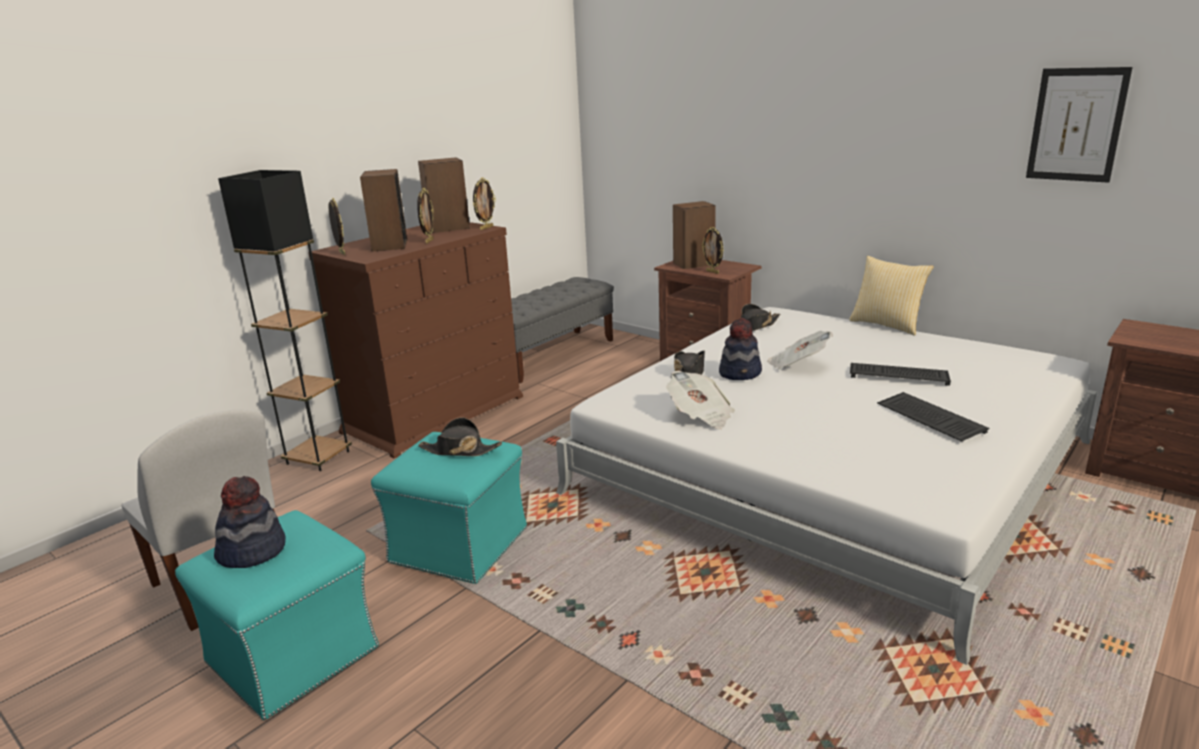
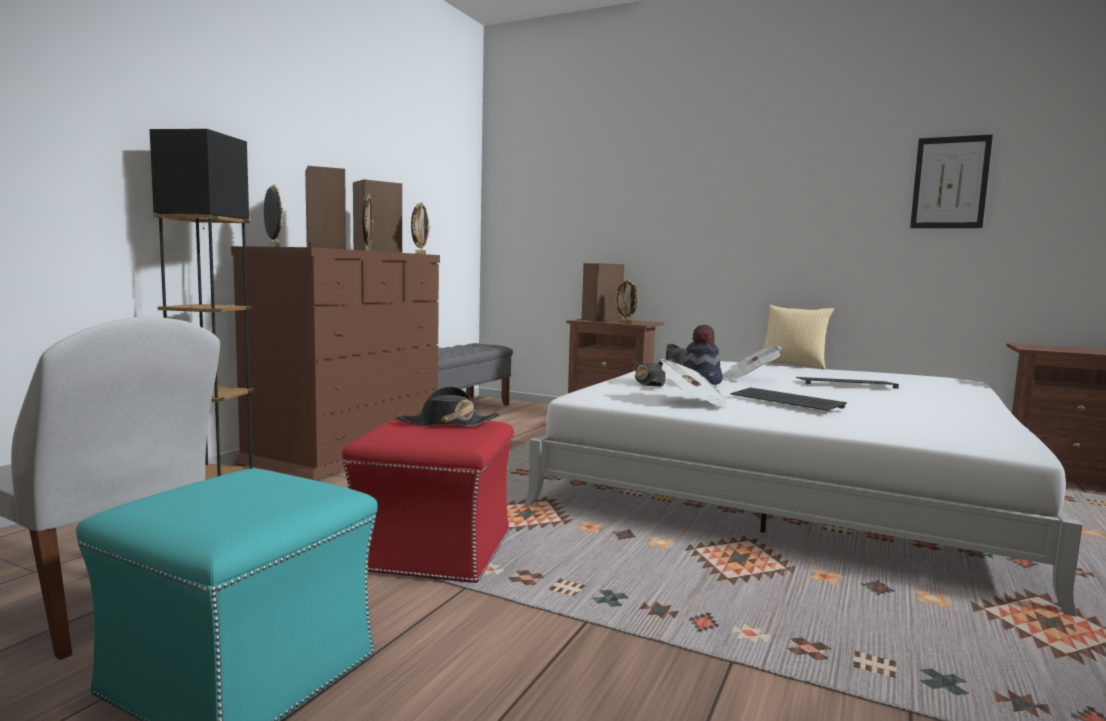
camera: 15 degrees left, 15 degrees down
hat [214,476,285,568] -> none
turquoise ottoman [371,432,527,584] -> red ottoman [342,418,514,583]
keyboard [877,392,989,441] -> keyboard moved to [730,387,847,411]

